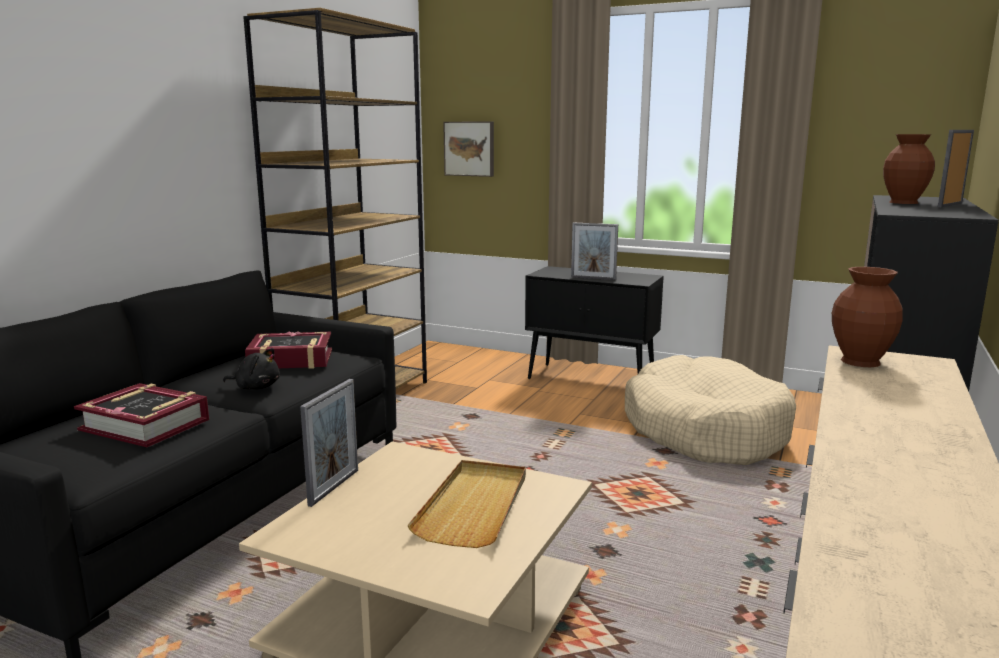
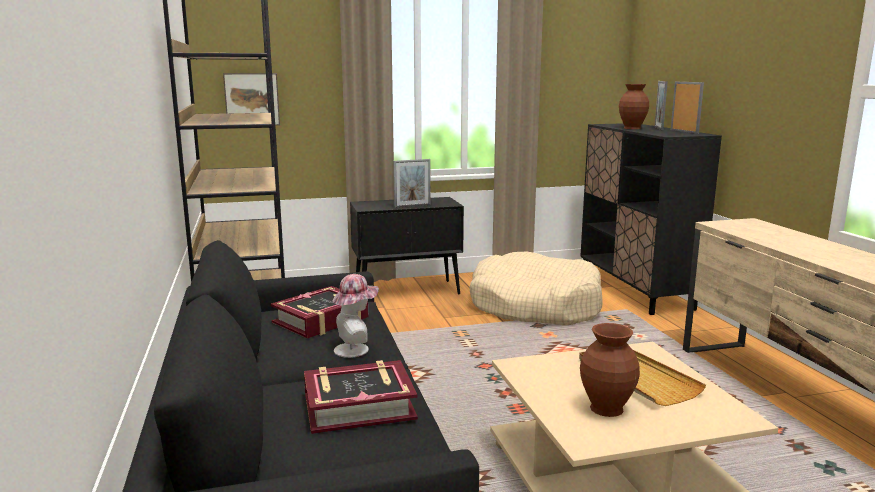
camera: 40 degrees left, 0 degrees up
black plush toy [223,348,280,389] -> hat [333,274,379,358]
picture frame [300,379,358,507] -> picture frame moved to [671,82,704,134]
brown vase [832,267,903,367] -> brown vase moved to [580,323,640,417]

